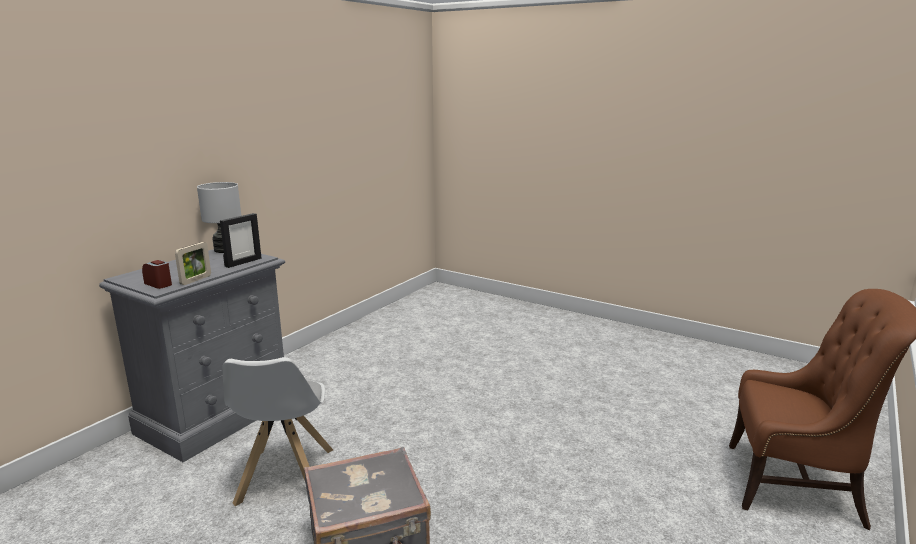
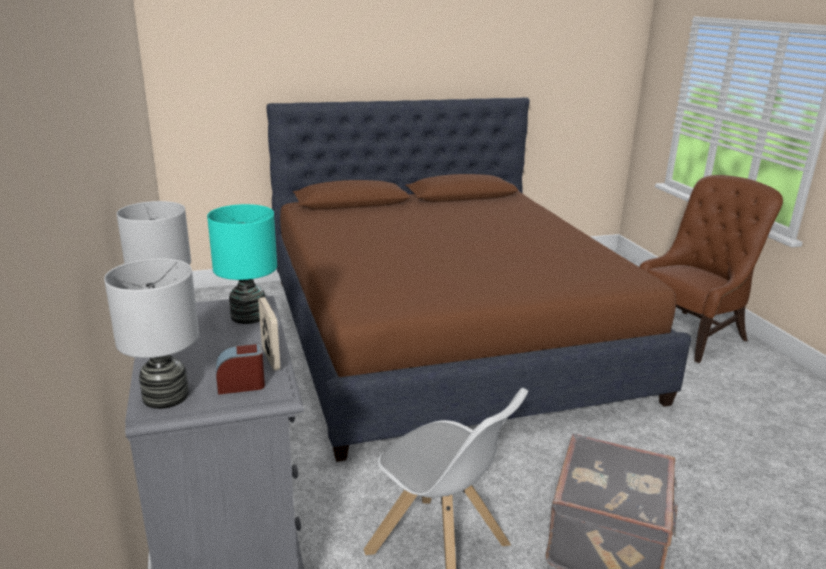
camera: 50 degrees left, 5 degrees up
picture frame [220,213,262,268] -> turquoise table lamp [207,204,277,324]
none -> grey table lamp [104,258,199,409]
none -> brown bed [266,97,691,462]

